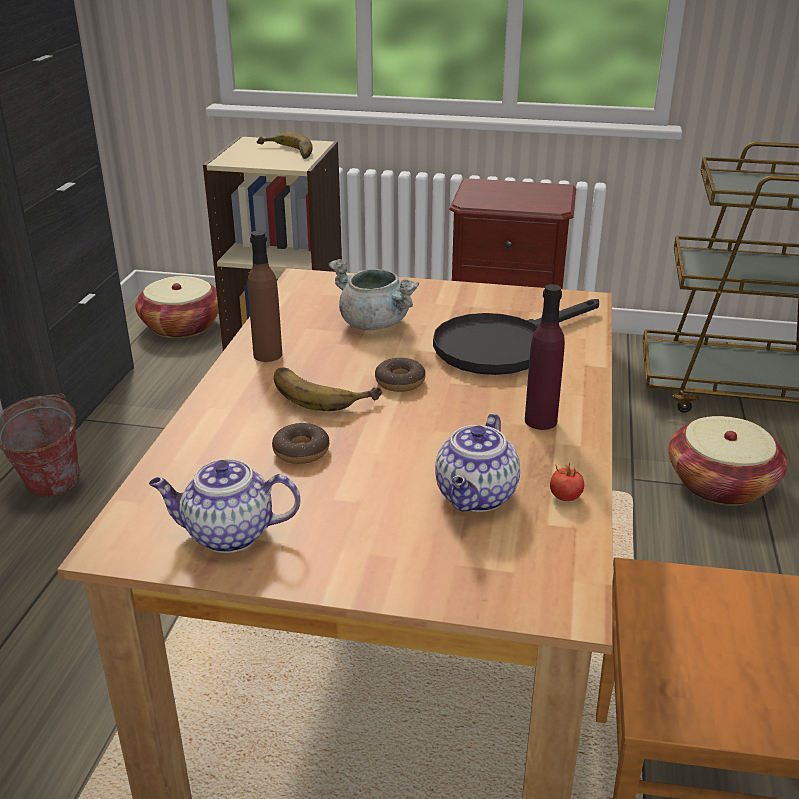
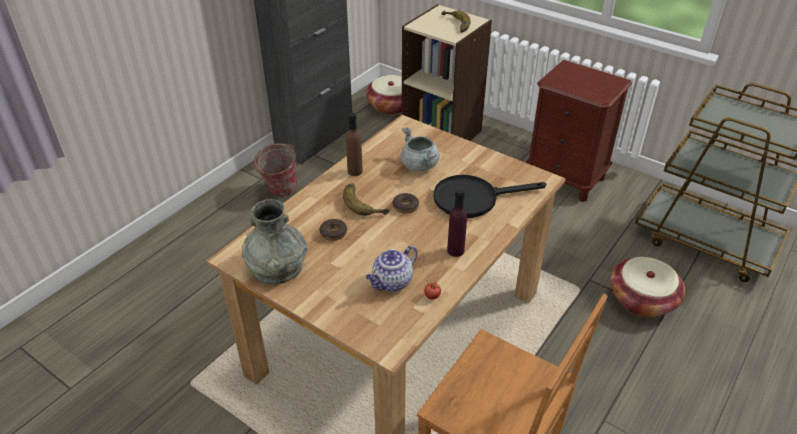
camera: 25 degrees right, 10 degrees up
teapot [149,459,300,553] -> grey vase [242,199,308,284]

